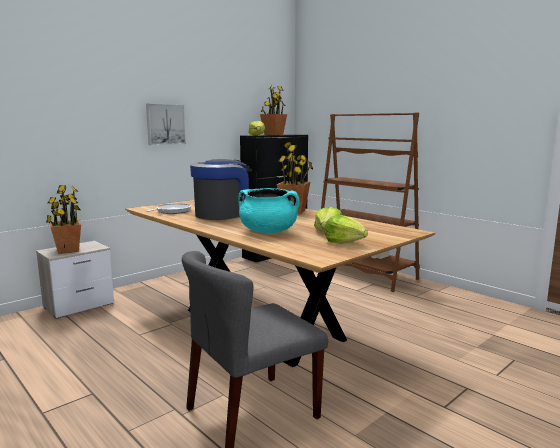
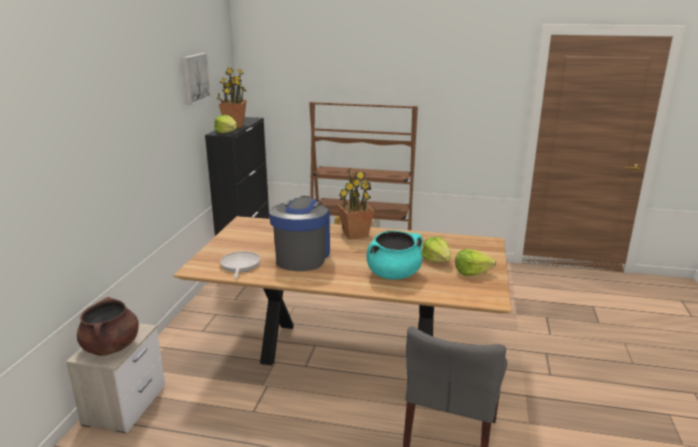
camera: 35 degrees left, 10 degrees up
potted plant [46,185,81,254] -> brown cooking pot [77,297,139,356]
picture [146,103,186,145] -> picture moved to [181,53,211,105]

